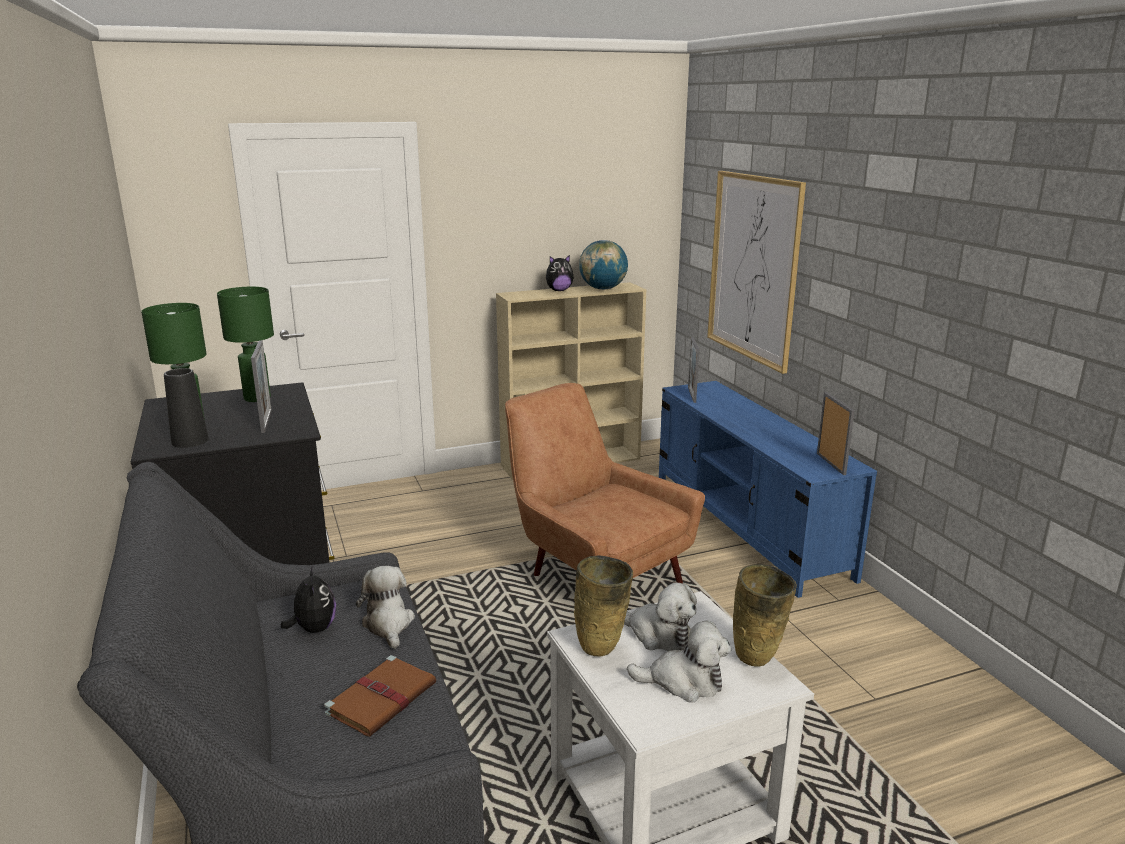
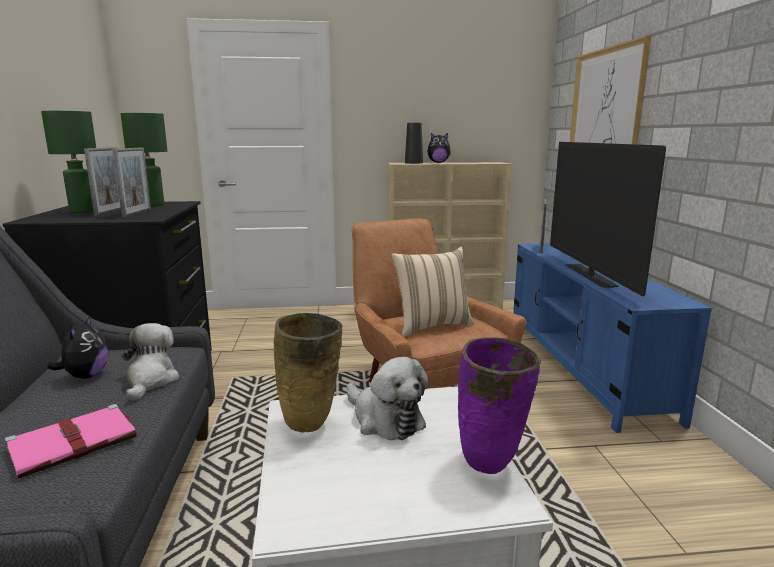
camera: 15 degrees right, 5 degrees down
black vase [164,368,209,448] -> black vase moved to [405,123,423,164]
brown book [324,655,436,737] -> pink book [5,404,137,479]
globe [579,240,628,290] -> none
plush toy [627,620,731,702] -> none
beige vase [733,564,797,667] -> purple vase [458,337,541,474]
picture frame [817,392,855,475] -> picture frame moved to [84,147,121,216]
none -> beige pillow [391,246,475,337]
none -> television [550,142,666,296]

